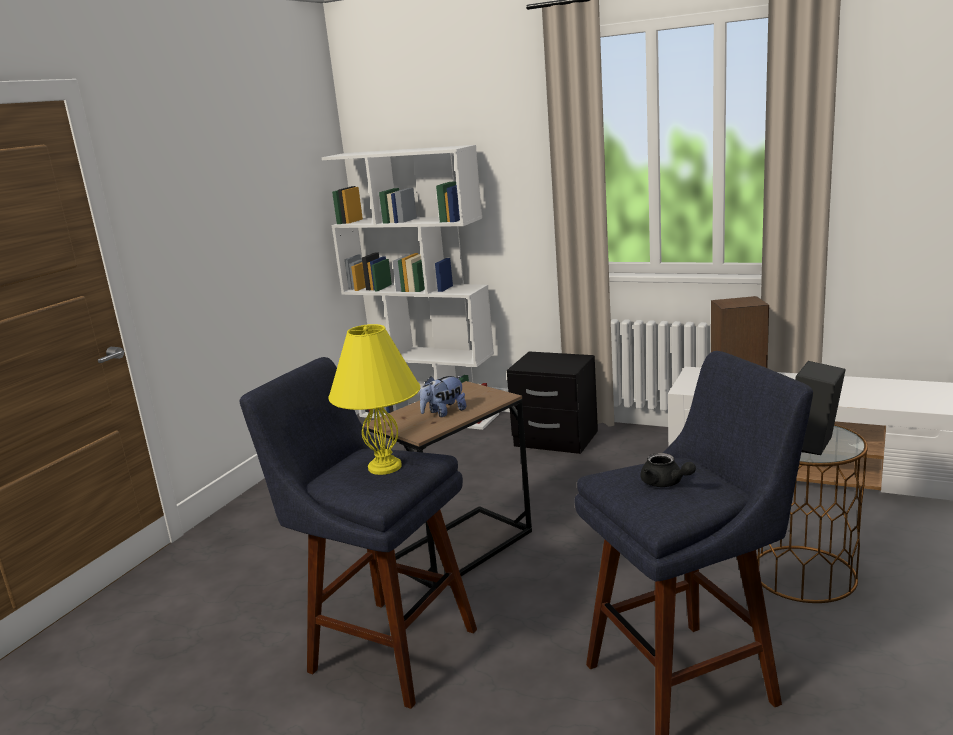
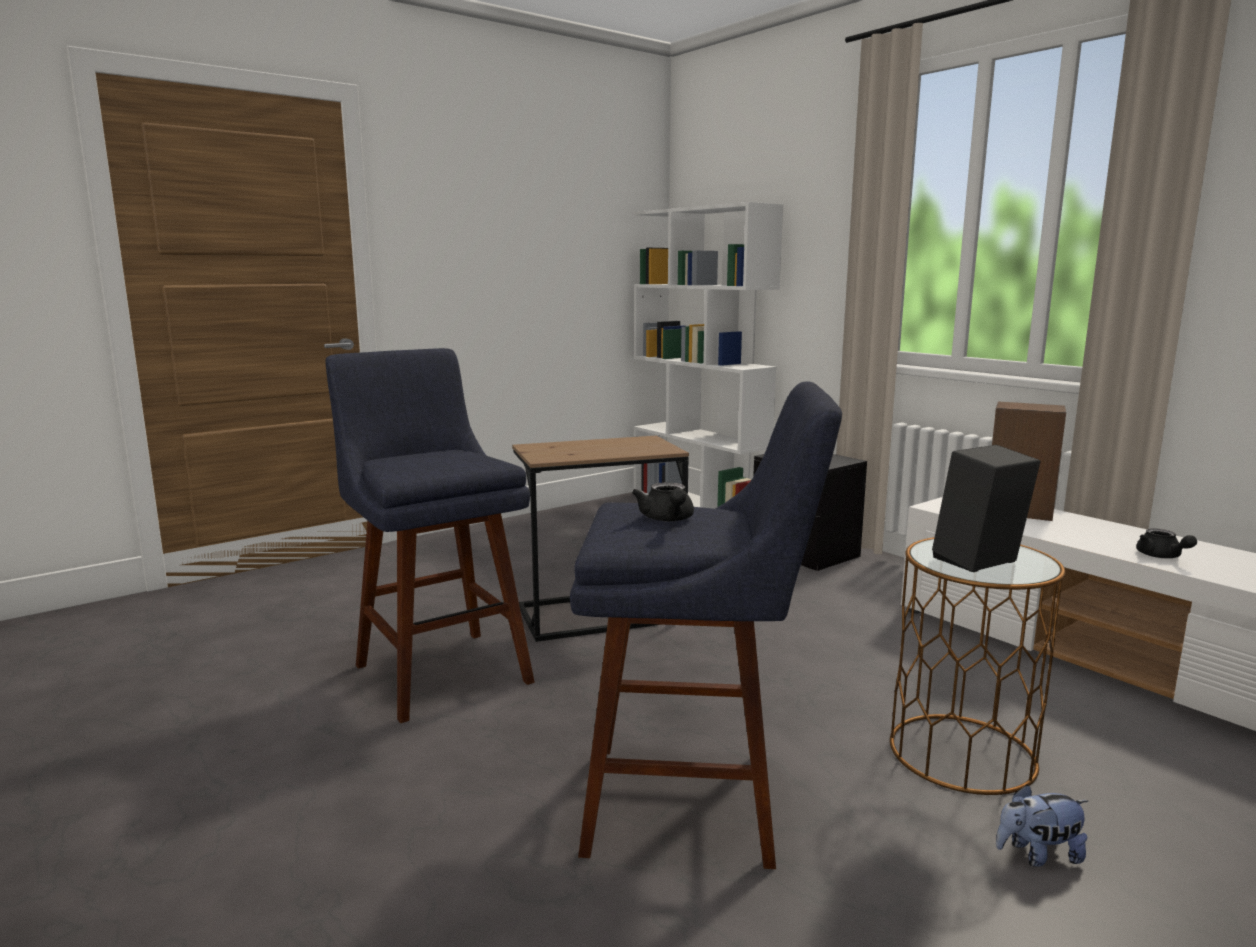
camera: 25 degrees right, 5 degrees down
yellow table lamp [328,324,420,475] -> none
plush toy [420,376,466,417] -> plush toy moved to [996,785,1088,867]
none -> black teapot [1136,528,1197,558]

